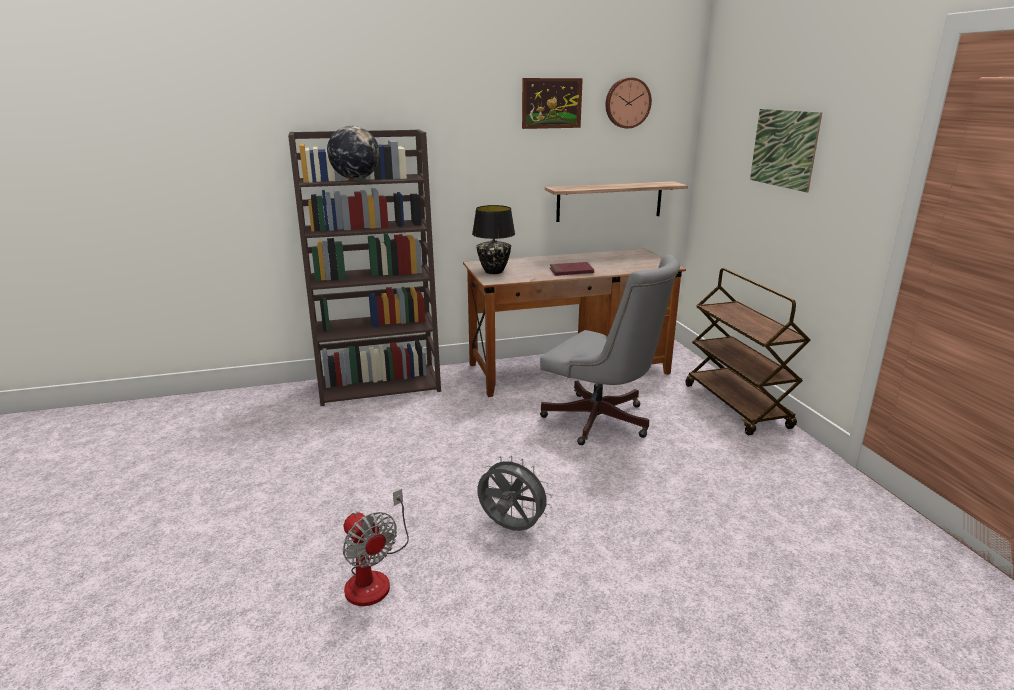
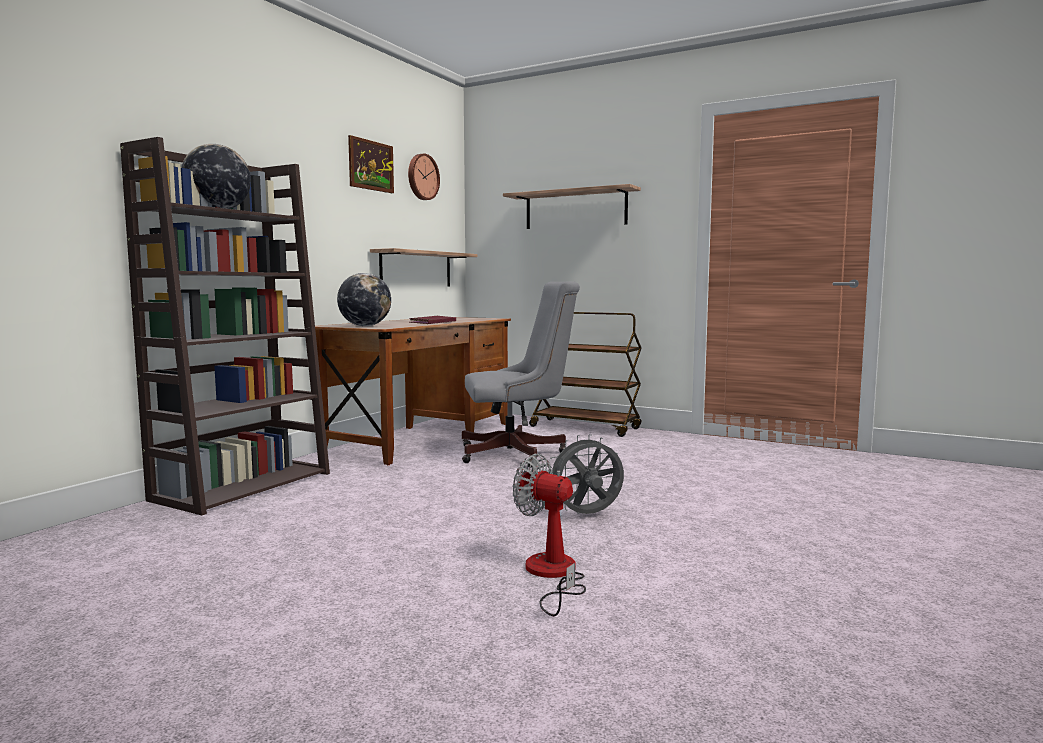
camera: 45 degrees left, 15 degrees down
fan [343,489,409,606] -> fan turned 150 degrees counterclockwise [513,453,586,616]
black table lamp [472,205,515,274] -> globe [337,273,391,326]
picture [750,109,822,192] -> shelf [503,184,641,229]

